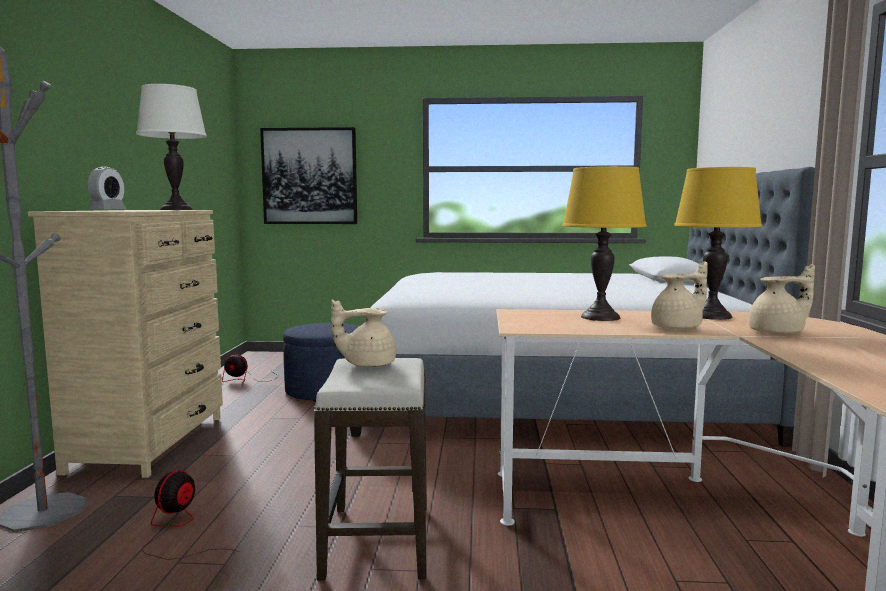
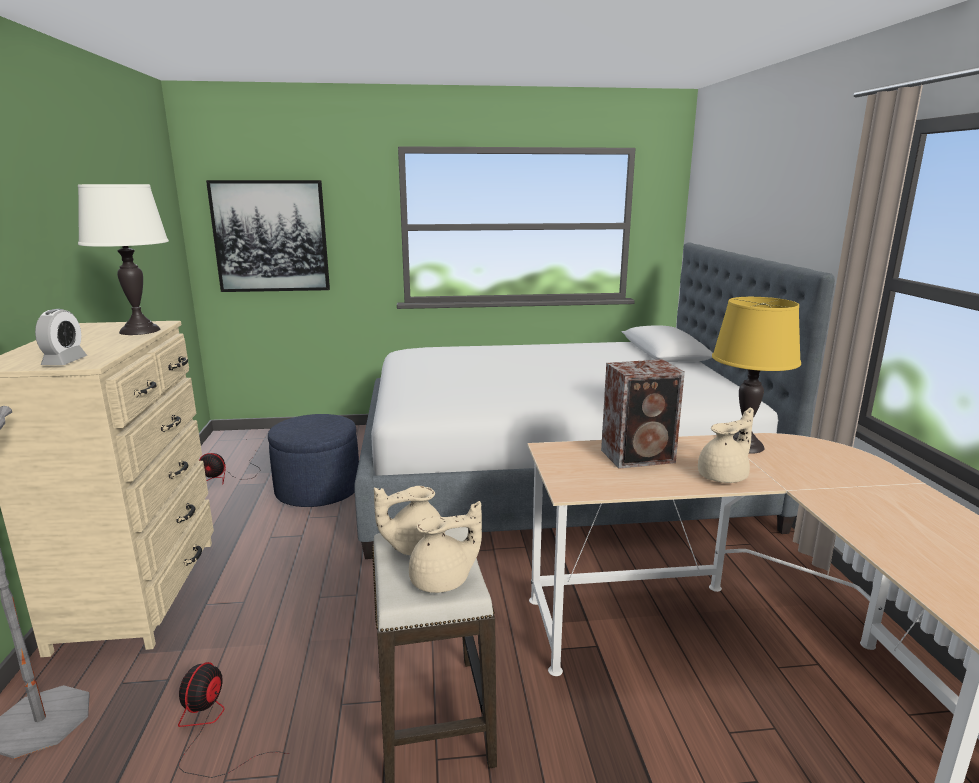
camera: 10 degrees left, 10 degrees up
yellow table lamp [562,166,647,321] -> speaker [601,359,685,469]
beige teapot [749,264,815,334] -> beige teapot moved to [409,501,482,593]

